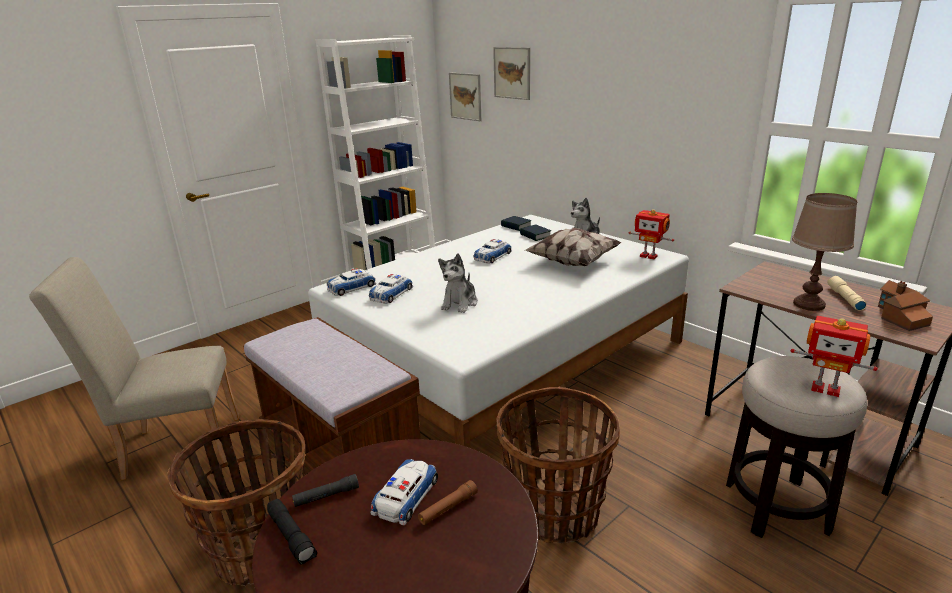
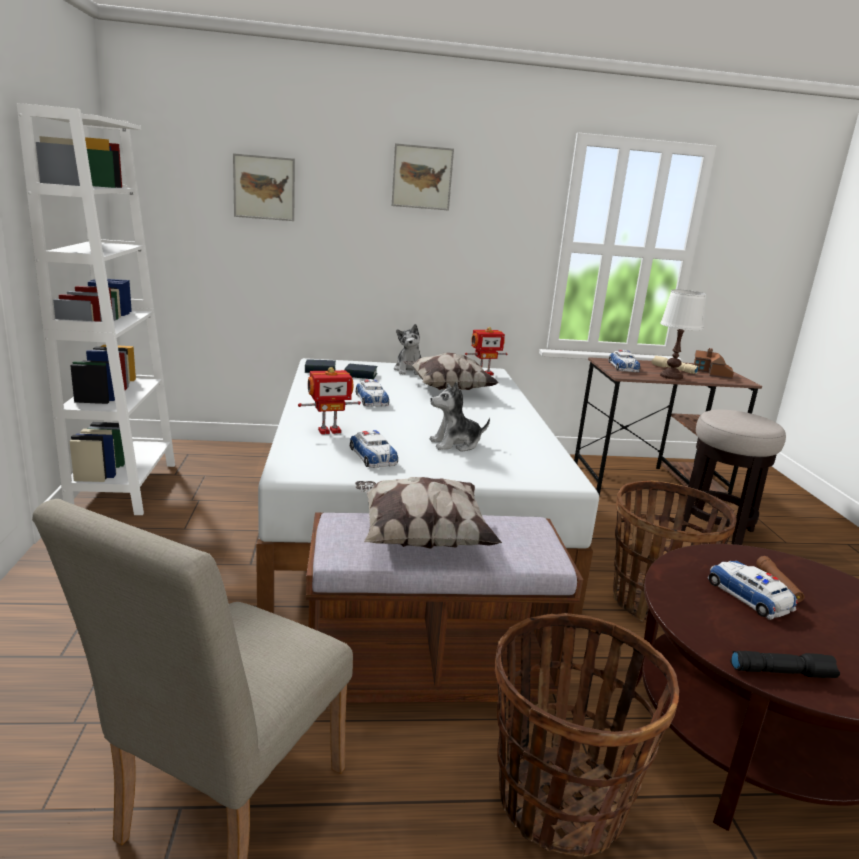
camera: 55 degrees left, 5 degrees down
black flashlight [292,474,359,507] -> none
toy car [327,268,376,296] -> toy car moved to [608,350,640,372]
plush toy [438,253,478,313] -> plush toy turned 105 degrees clockwise [429,382,490,452]
picture [449,73,481,121] -> picture moved to [391,143,454,211]
toy robot [791,316,878,397] -> toy robot moved to [298,367,361,434]
brown table lamp [792,193,857,311] -> white table lamp [660,289,707,380]
none -> pillow [355,477,502,549]

